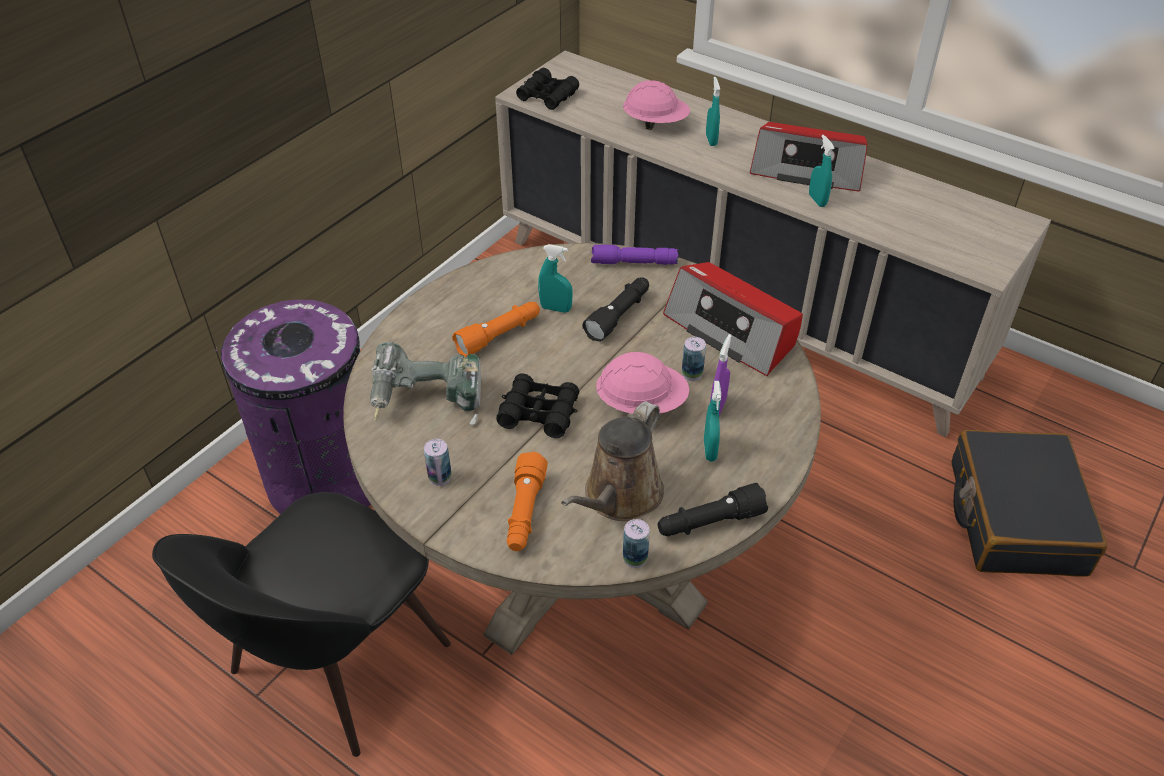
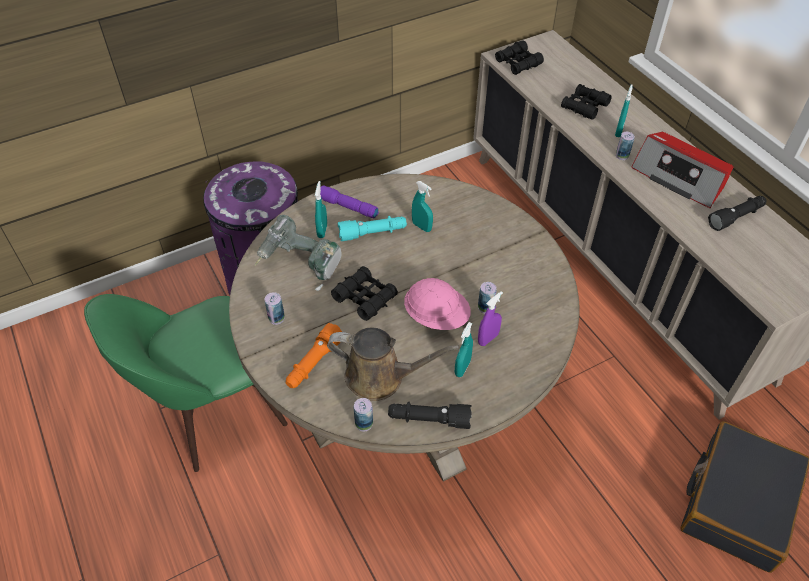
camera: 25 degrees right, 5 degrees up
black chair [152,492,451,757] -> green chair [84,294,288,472]
orange flashlight [452,302,540,357] -> turquoise flashlight [338,216,407,241]
brown watering can [561,401,664,521] -> brown watering can turned 135 degrees counterclockwise [327,328,459,401]
black flashlight [582,277,649,342] -> black flashlight moved to [708,196,766,231]
purple flashlight [591,244,678,265] -> purple flashlight moved to [320,186,379,219]
pink hard hat [623,80,690,130] -> black binoculars [561,84,612,119]
radio [663,262,803,376] -> none
turquoise spray bottle [809,135,835,207] -> turquoise spray bottle moved to [315,181,327,238]
none -> can [616,132,635,160]

